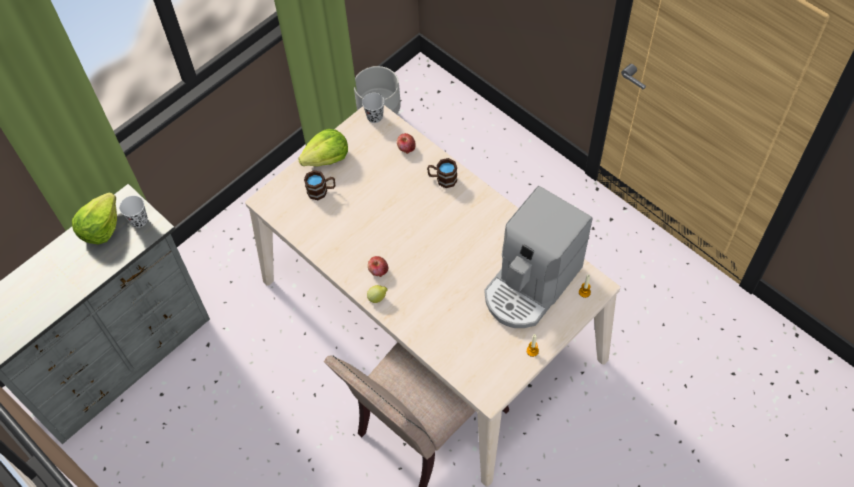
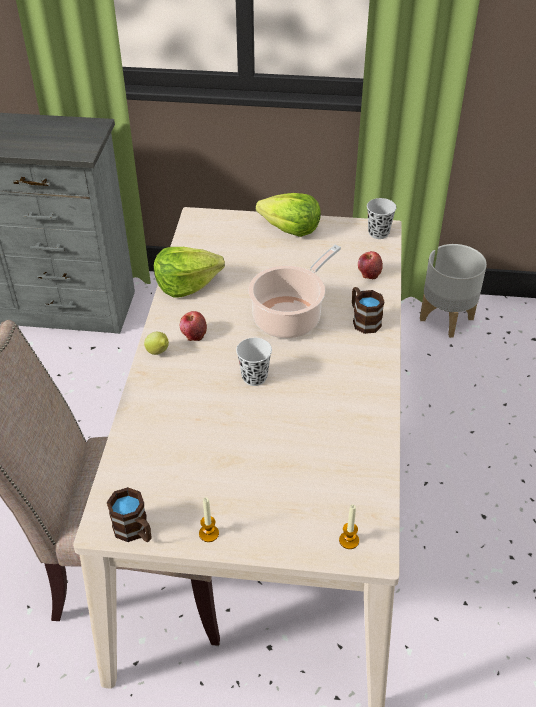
camera: 50 degrees right, 15 degrees down
lettuce [72,192,117,244] -> lettuce moved to [154,247,225,298]
white cup [119,196,148,228] -> white cup moved to [236,338,272,386]
brown mug [304,170,335,200] -> brown mug moved to [107,487,152,542]
coffee machine [484,186,592,328] -> none
none -> cooking pot [248,244,341,339]

